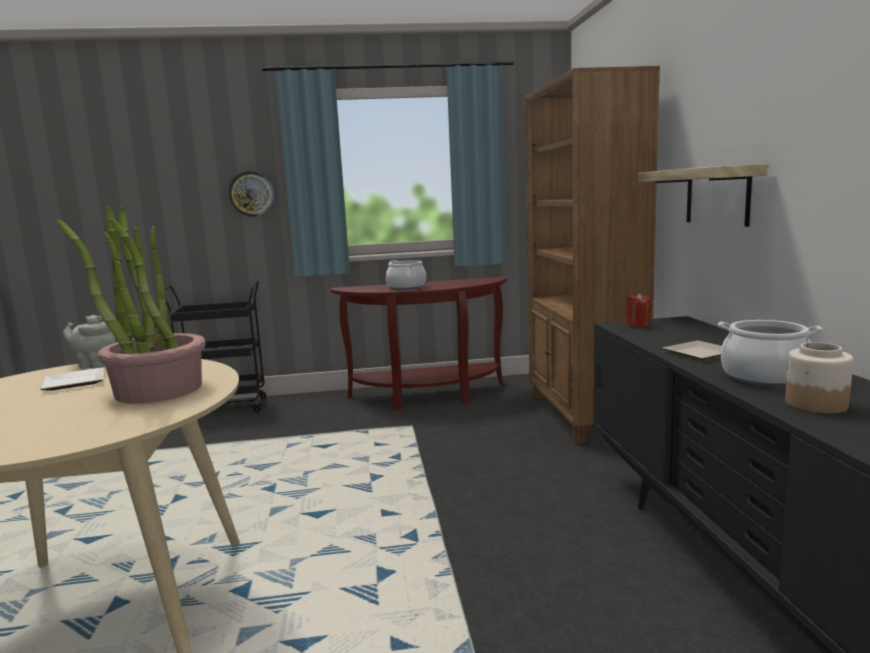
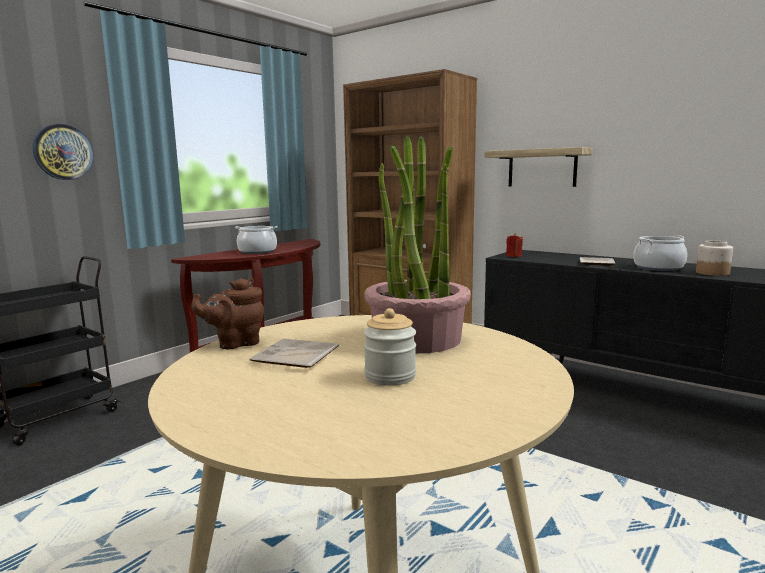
camera: 45 degrees left, 0 degrees up
grey teapot [63,315,115,369] -> brown teapot [191,278,264,349]
none -> jar [363,308,416,386]

